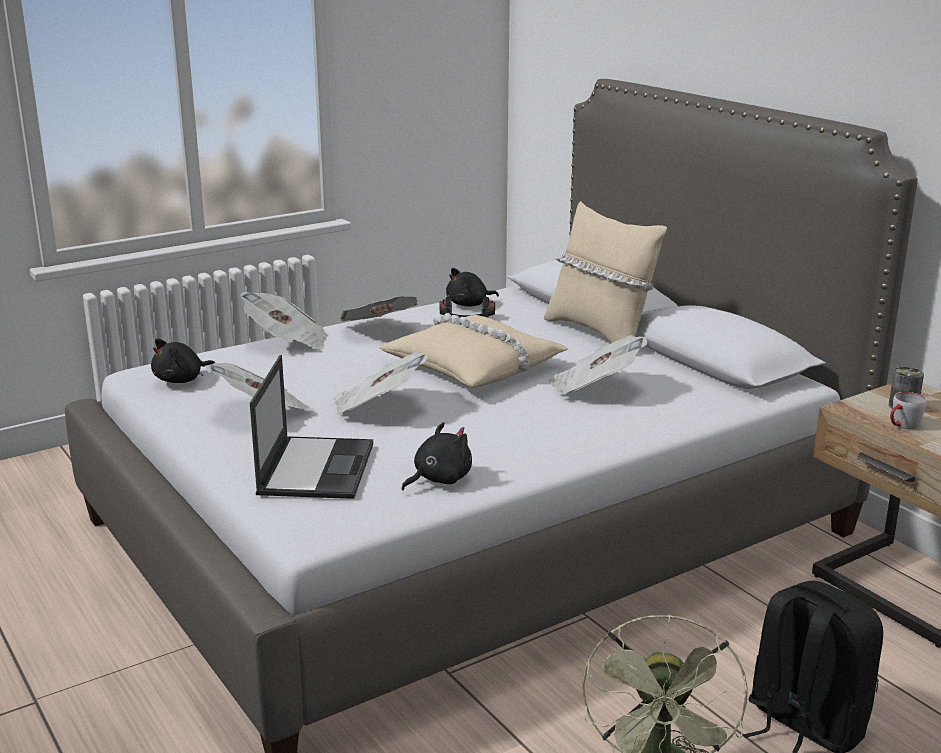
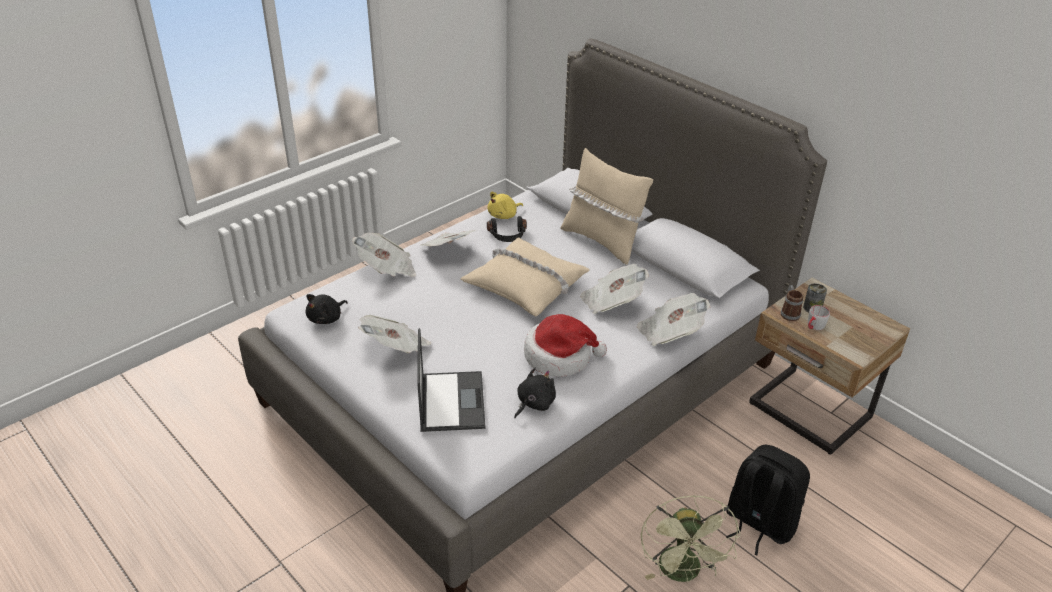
camera: 10 degrees left, 15 degrees up
newspaper [334,351,428,414] -> newspaper moved to [637,293,710,346]
black plush toy [446,268,499,306] -> yellow plush toy [487,192,523,219]
none -> hat [524,314,607,377]
none -> mug [781,285,803,321]

